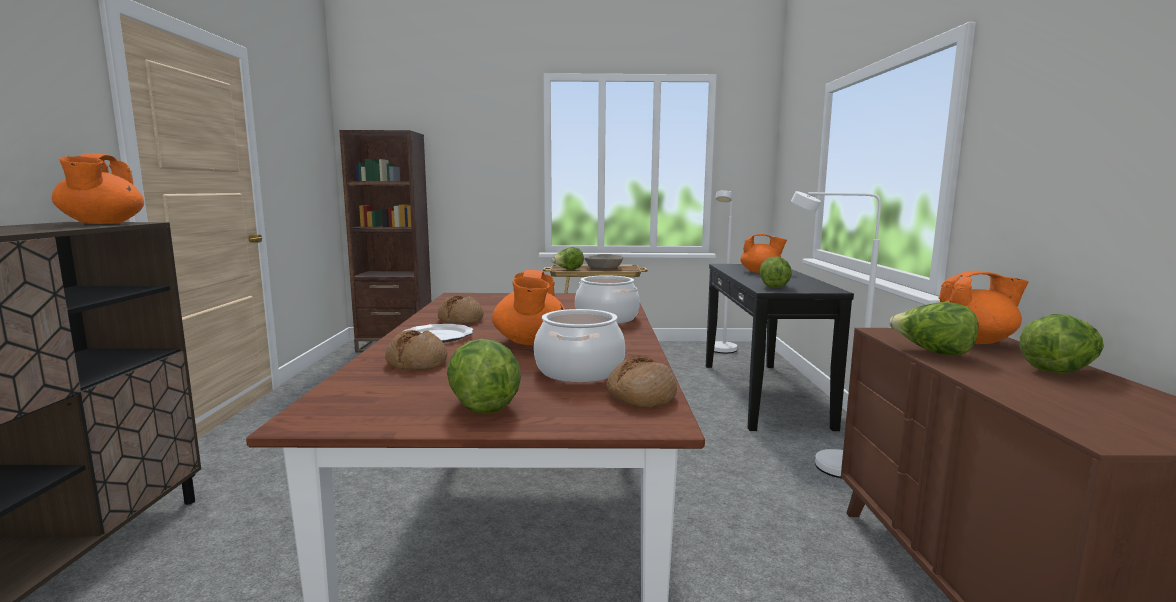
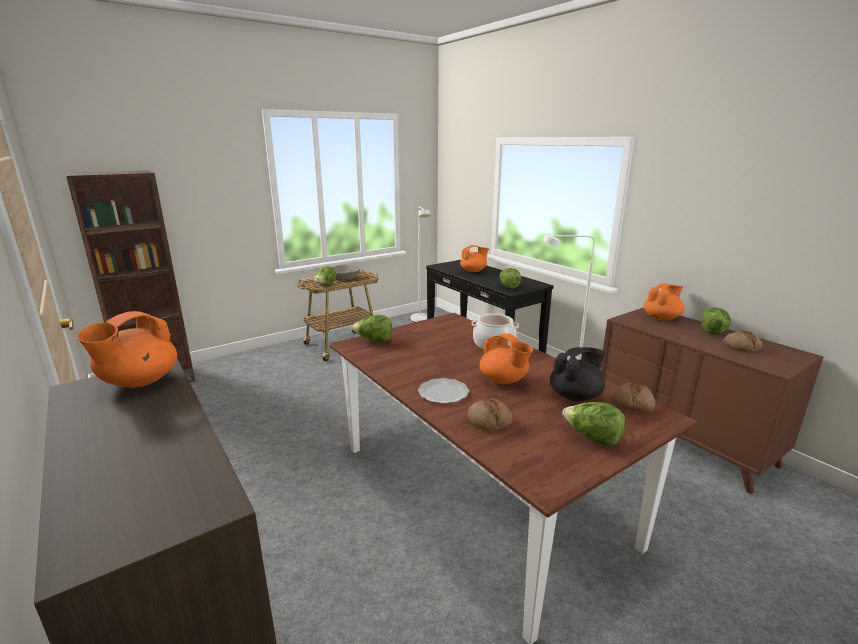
camera: 35 degrees left, 10 degrees up
orange teapot [52,153,144,224] -> orange teapot turned 75 degrees clockwise [77,311,177,388]
bread [438,295,484,324] -> bread moved to [724,330,762,352]
cooking pot [534,309,625,382] -> black teapot [550,347,605,401]
lettuce [889,302,978,355] -> lettuce moved to [352,315,392,342]

